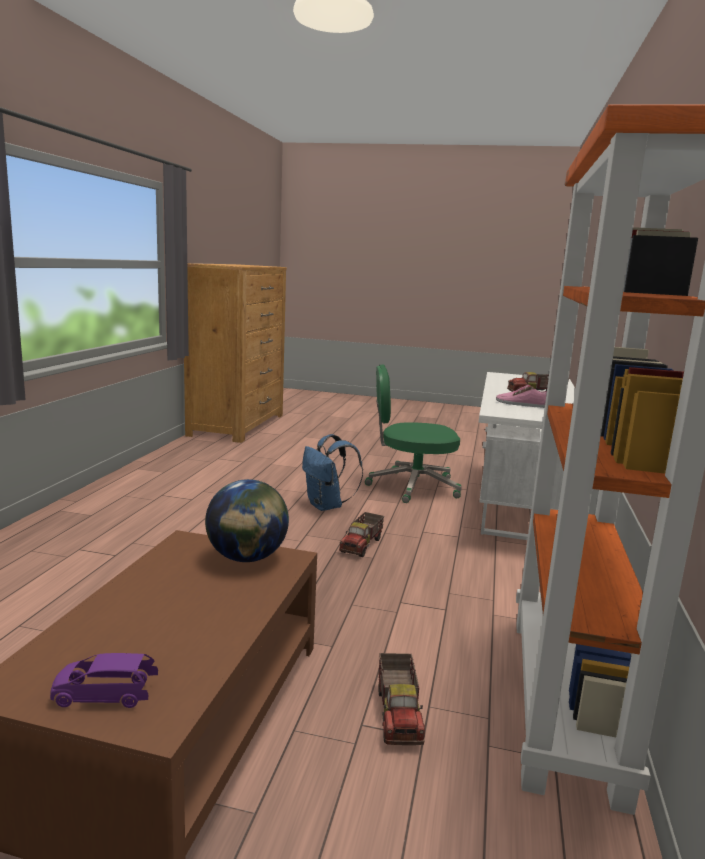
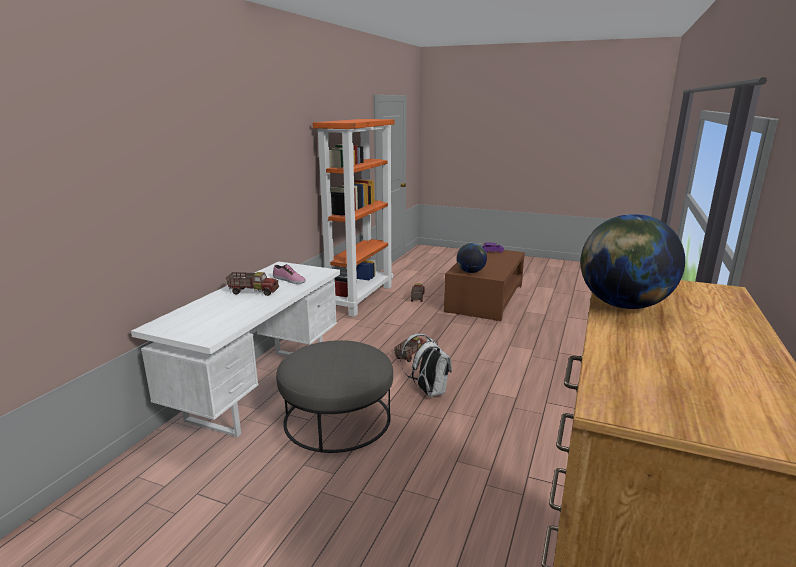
camera: 170 degrees left, 5 degrees up
blue backpack [302,434,363,511] -> white backpack [401,334,452,397]
green office chair [365,364,462,503] -> grey ottoman [276,340,393,453]
none -> globe [581,214,685,309]

